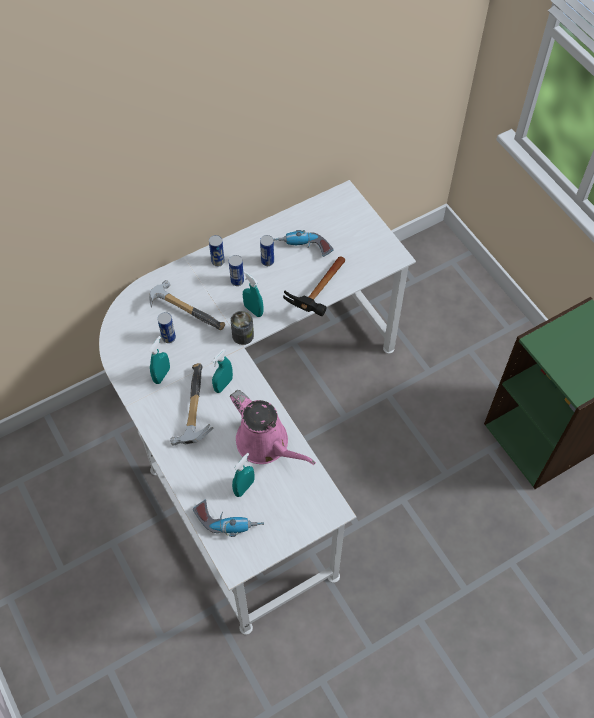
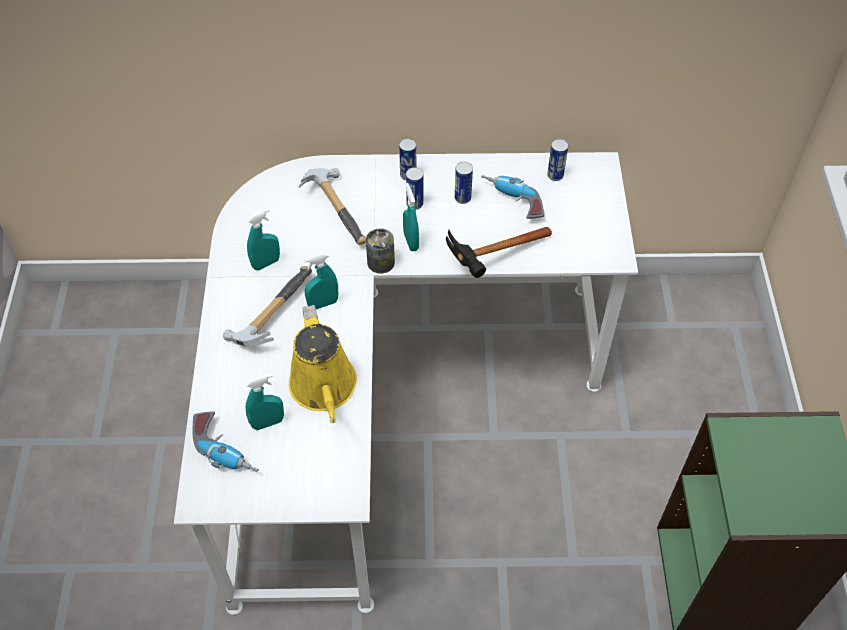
camera: 30 degrees right, 5 degrees down
can [157,312,176,343] -> can moved to [547,139,568,181]
pink watering can [230,390,316,465] -> yellow watering can [289,305,357,423]

